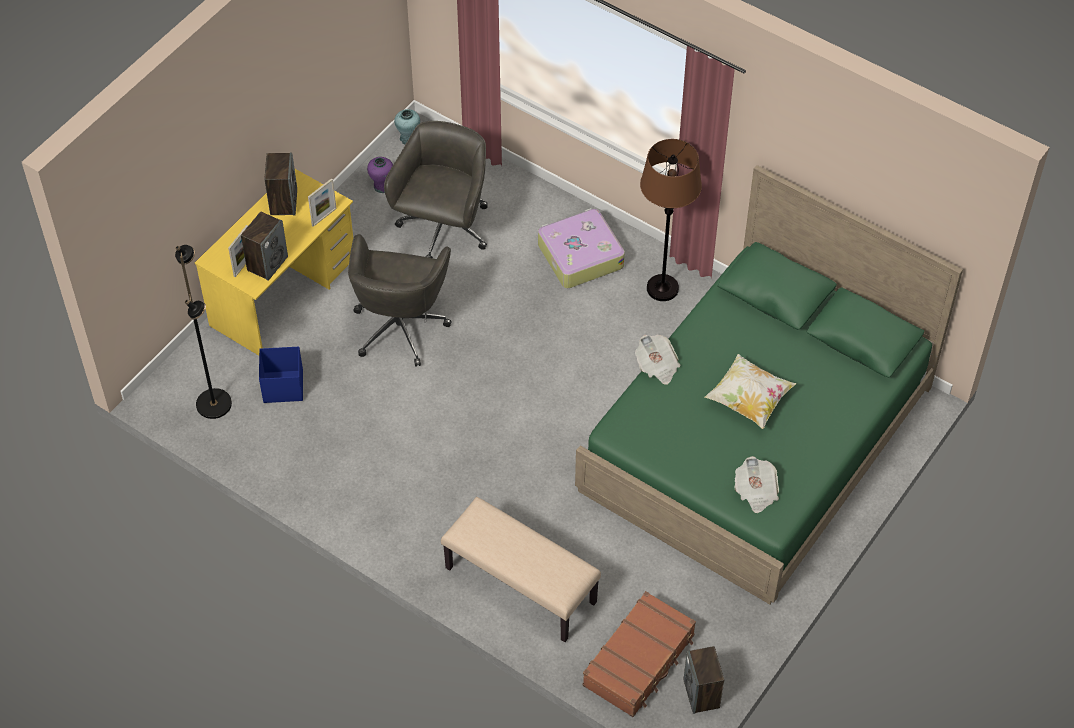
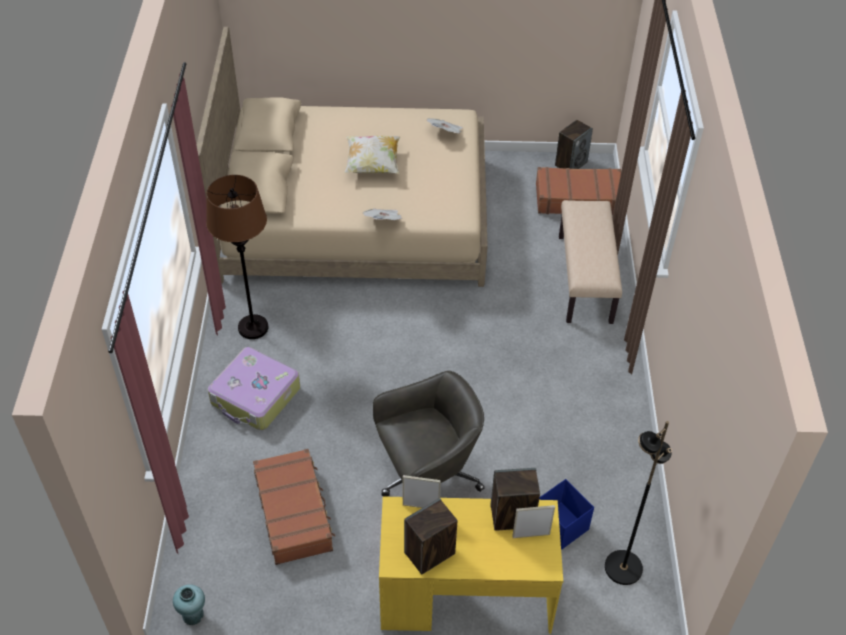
camera: 125 degrees left, 5 degrees down
purple vase [367,157,393,193] -> none
grey office chair [384,121,488,258] -> brown suitcase [253,449,335,565]
green bed [575,165,963,604] -> beige bed [197,27,488,287]

